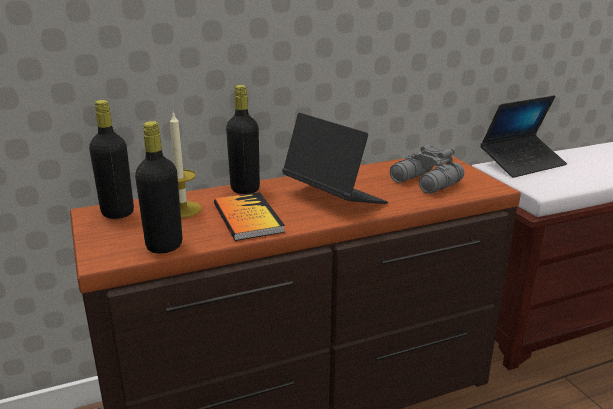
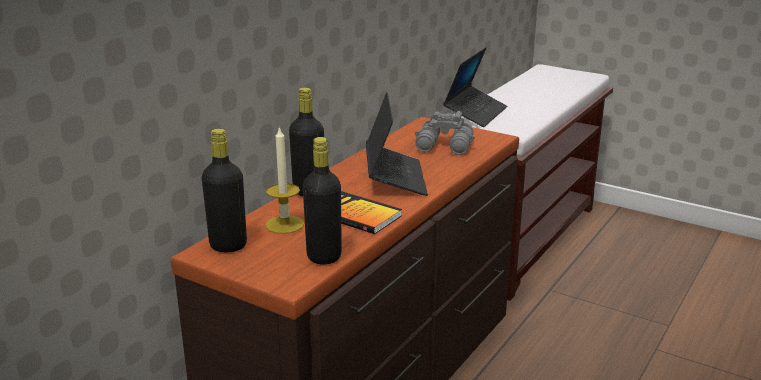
camera: 35 degrees left, 0 degrees up
laptop [282,113,388,204] -> laptop turned 75 degrees clockwise [366,92,428,196]

